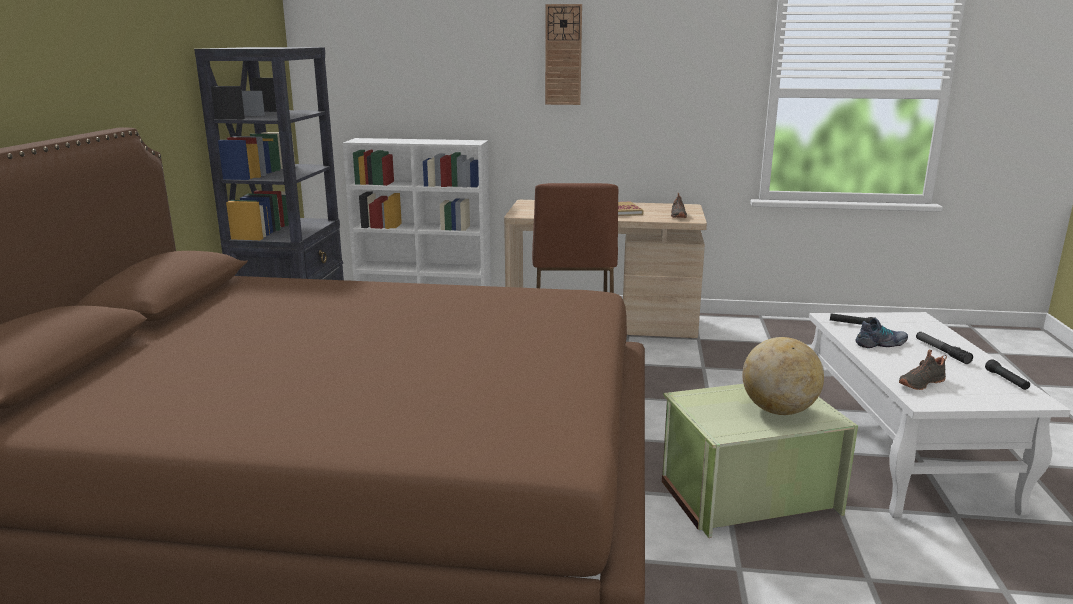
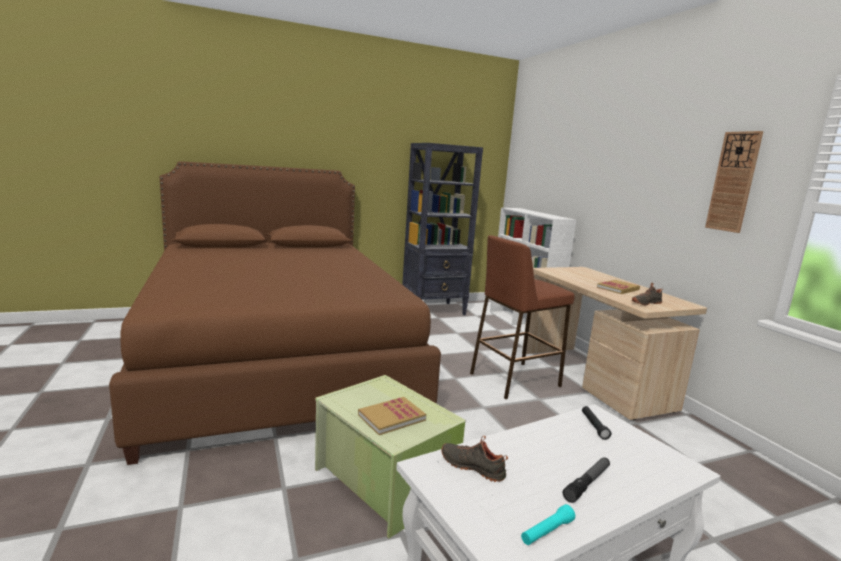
camera: 60 degrees right, 5 degrees down
wall clock [545,4,582,105] -> wall clock moved to [705,131,763,233]
globe [742,337,824,415] -> book [358,397,426,435]
shoe [855,318,908,348] -> none
black flashlight [985,359,1030,390] -> turquoise flashlight [521,504,575,545]

